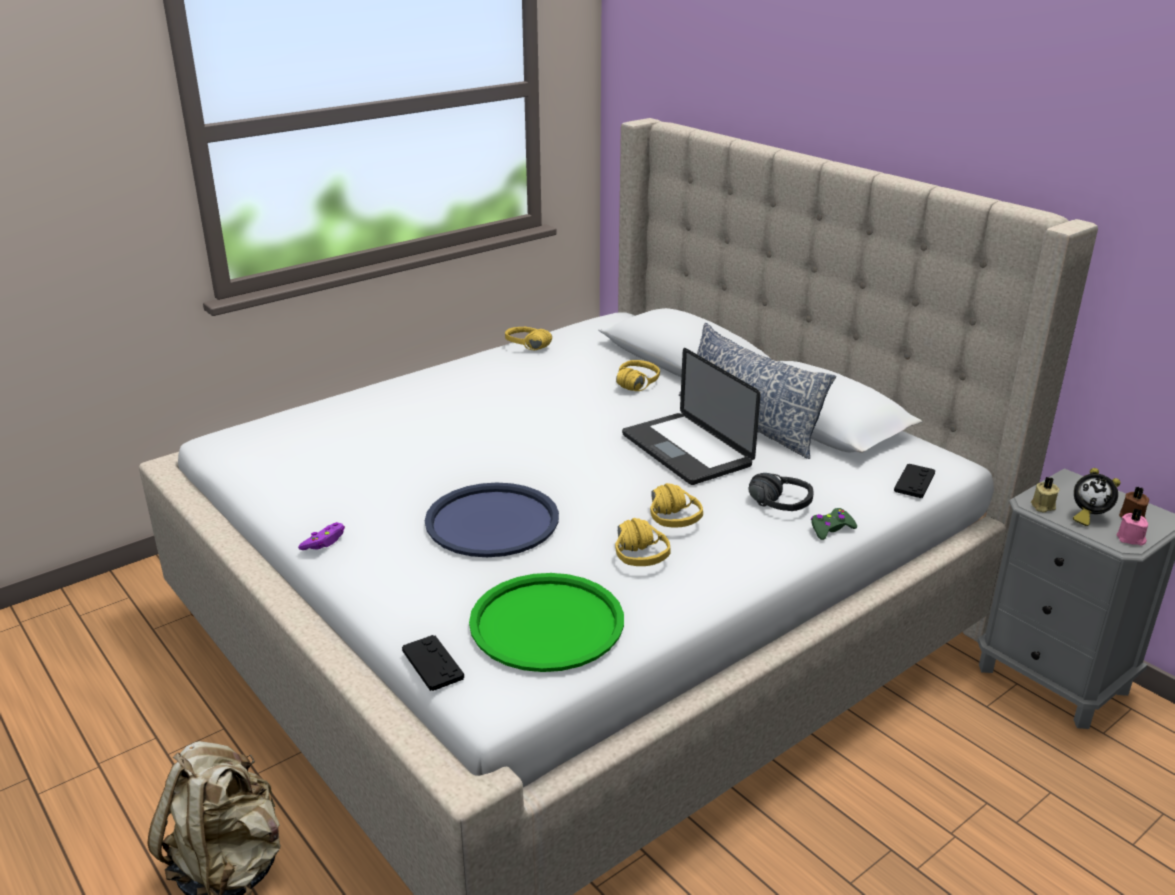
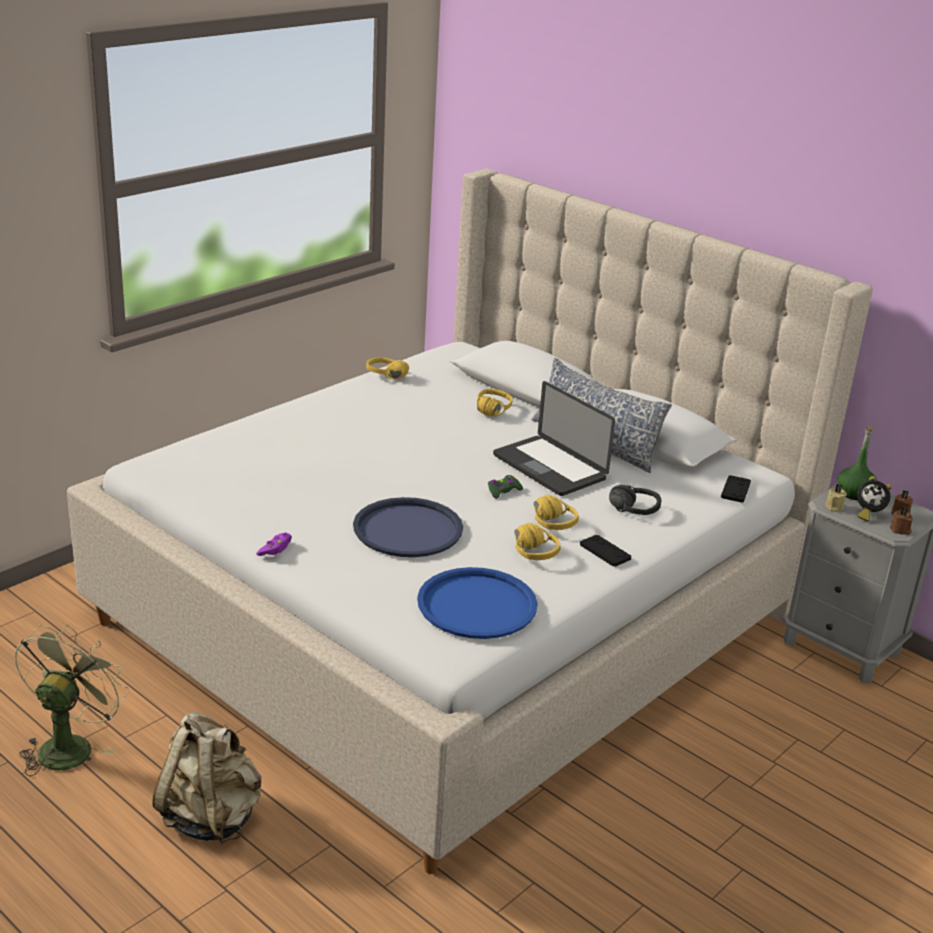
camera: 10 degrees left, 0 degrees up
black game controller [402,635,464,691] -> black game controller moved to [580,535,631,567]
green tray [469,573,624,672] -> blue tray [417,567,538,639]
green game controller [811,508,857,540] -> green game controller moved to [488,475,523,499]
pink candle [1116,508,1149,546] -> brown candle [890,506,913,535]
none -> green fan [14,625,129,777]
none -> green bottle [838,426,877,500]

